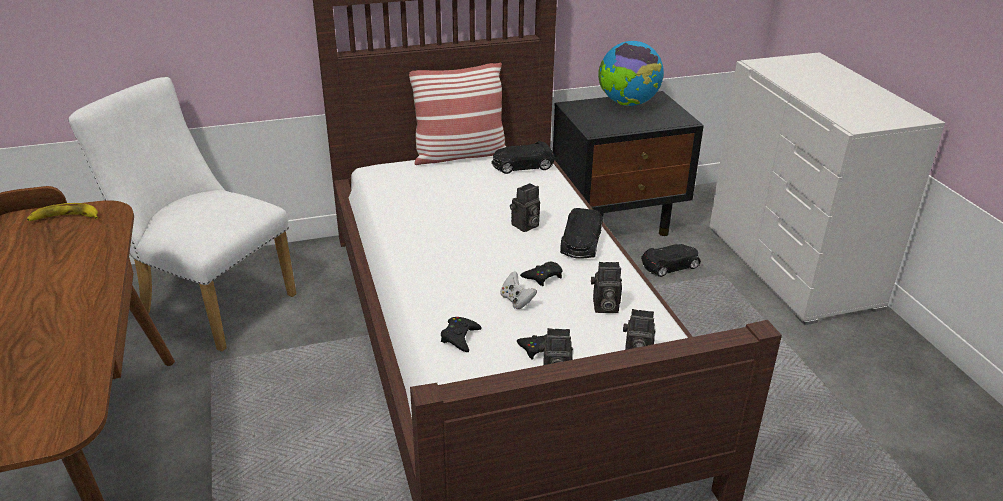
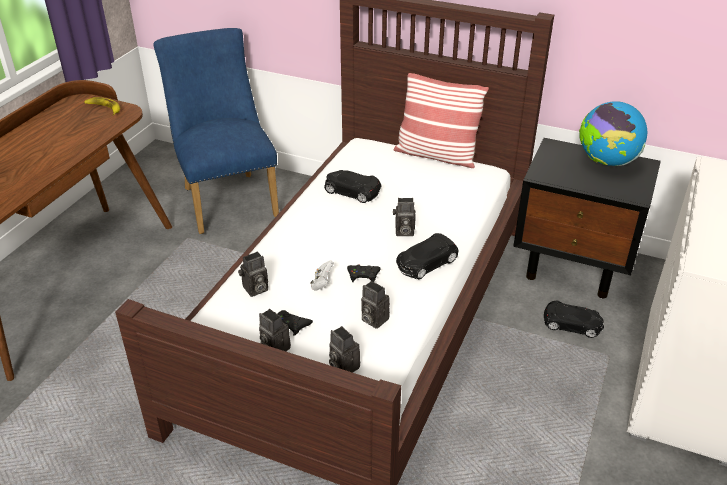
camera: 40 degrees right, 5 degrees up
white chair [68,77,297,352] -> blue chair [153,28,279,234]
black game controller [441,317,482,352] -> camera [238,251,268,297]
black toy car [491,141,555,174] -> black toy car moved to [324,170,381,203]

